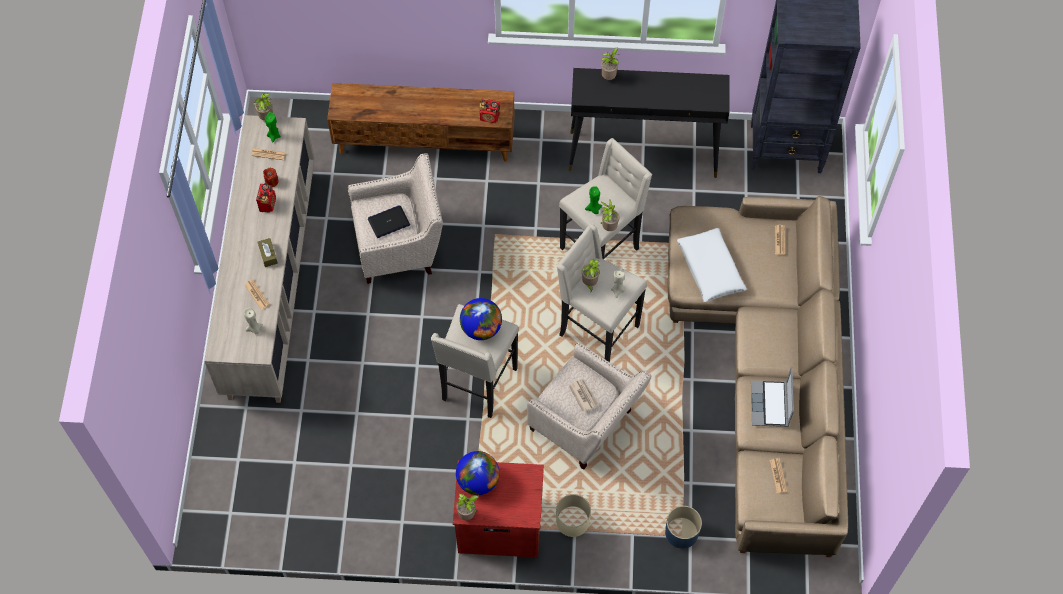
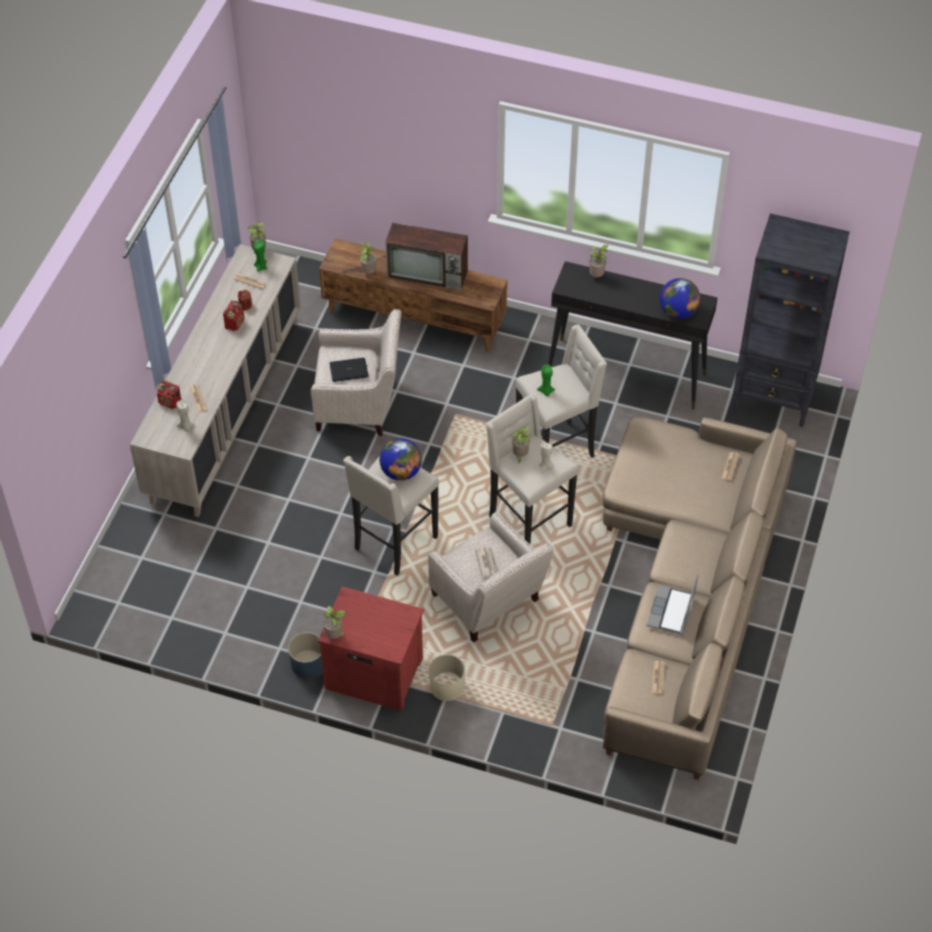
camera: 15 degrees right, 10 degrees down
brown tissue box [257,238,278,267] -> none
globe [456,451,500,495] -> globe moved to [660,278,700,319]
radio [479,99,500,123] -> radio moved to [157,380,181,409]
potted plant [600,200,619,231] -> potted plant moved to [360,241,377,274]
blue planter [665,506,702,549] -> blue planter moved to [288,632,323,679]
white pillow [677,228,747,302] -> none
none -> television [385,223,468,290]

